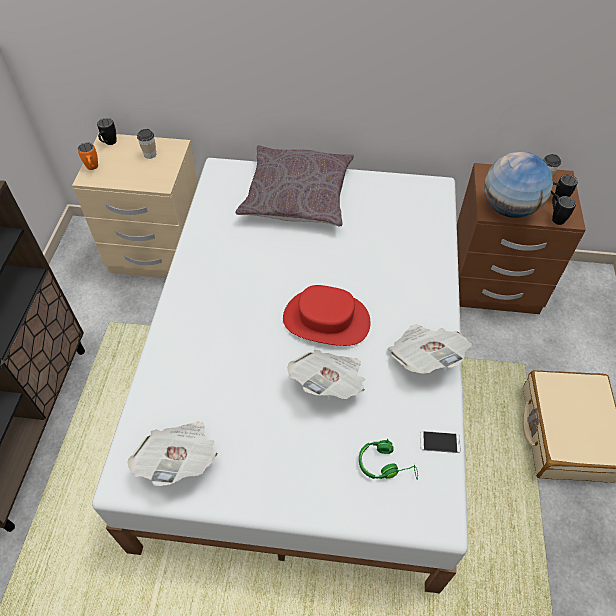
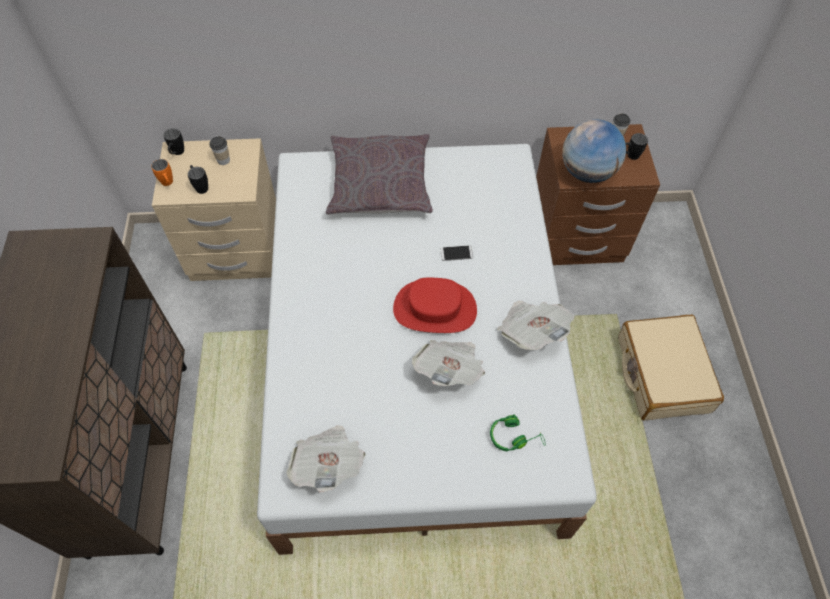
camera: 10 degrees left, 5 degrees up
phone [420,431,461,453] -> phone moved to [441,245,473,261]
black mug [552,194,576,225] -> black mug moved to [188,165,208,194]

